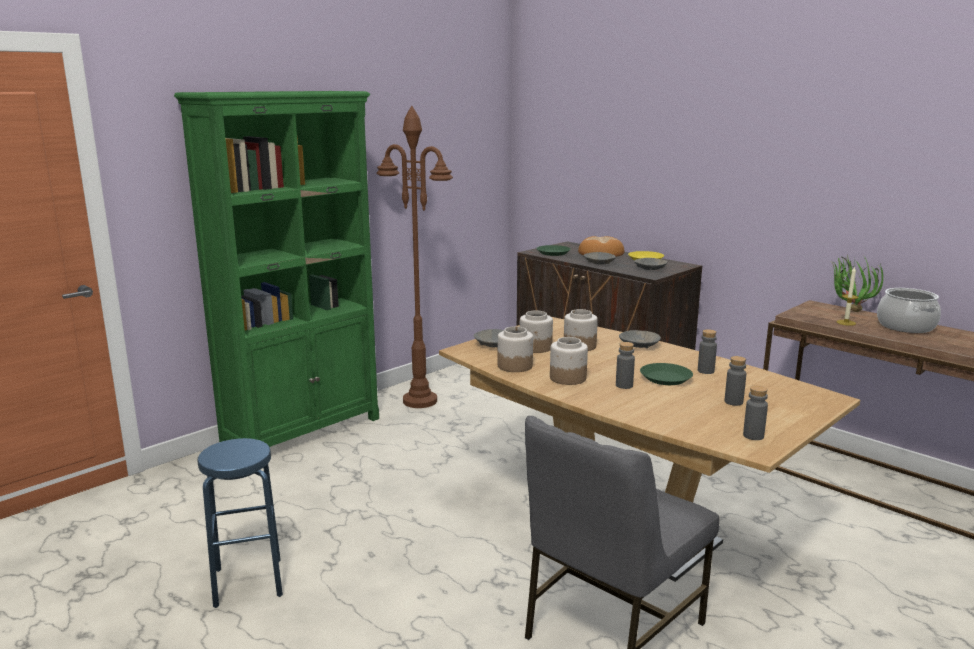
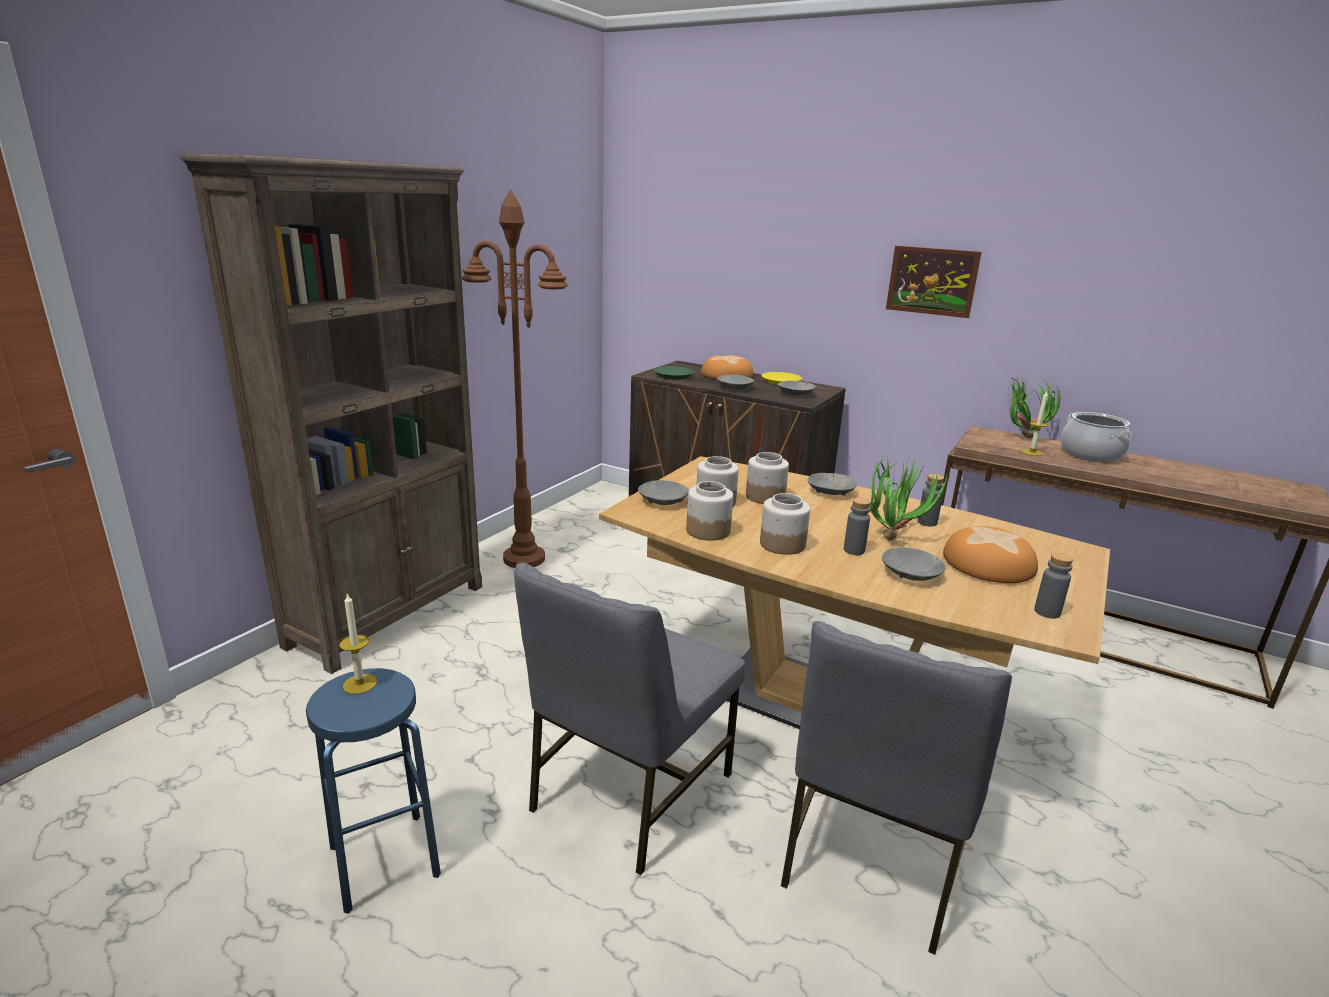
camera: 15 degrees left, 5 degrees up
green bookcase [174,91,379,447] -> brown bookcase [180,153,482,674]
green plate [640,363,693,385] -> potted plant [869,455,950,541]
grey bottle [725,356,746,406] -> bread [943,526,1038,583]
none -> candle [339,593,377,694]
none -> grey chair [514,563,745,875]
none -> grey bowl [882,547,946,581]
none -> picture [886,246,982,318]

